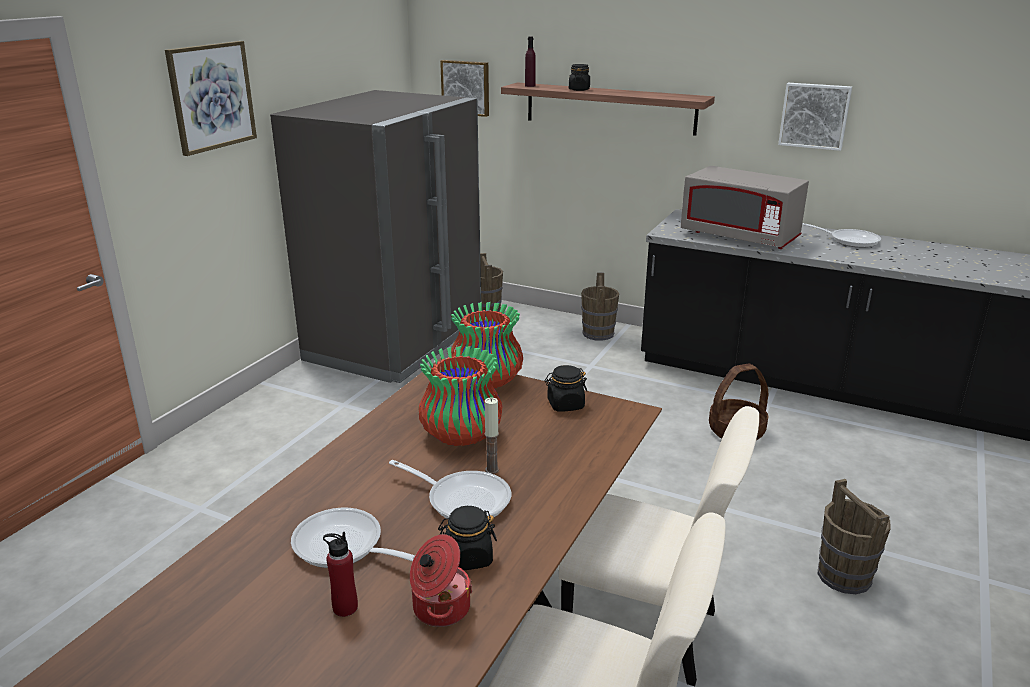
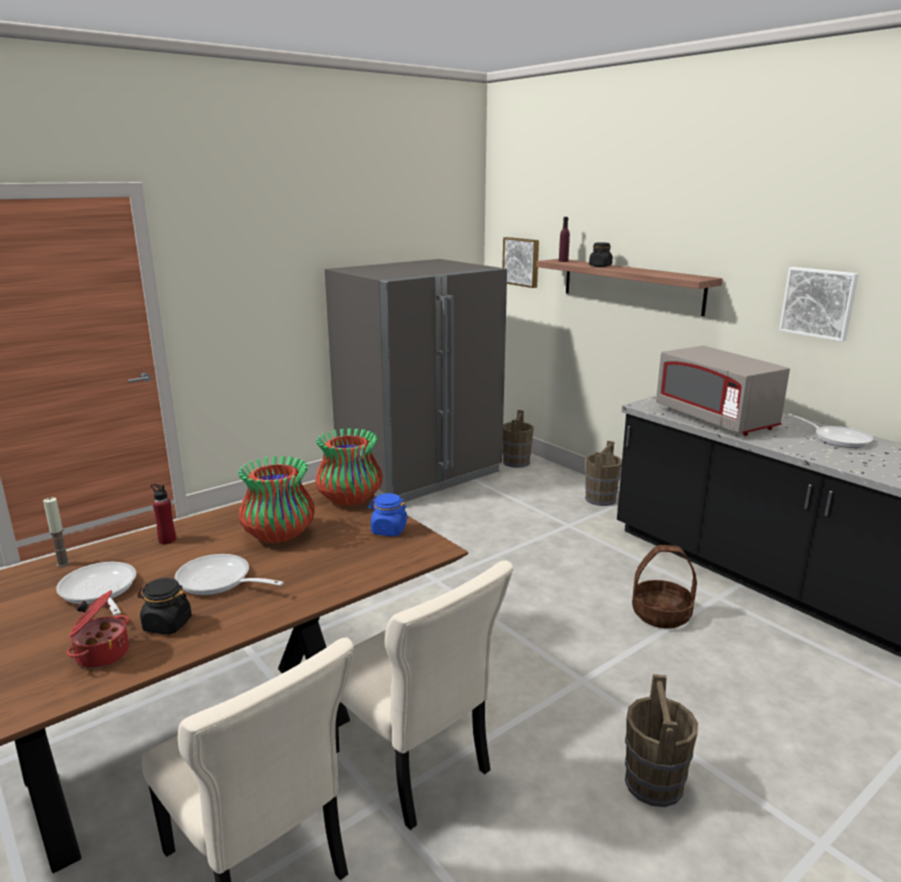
camera: 25 degrees right, 5 degrees down
picture [165,41,257,156] -> none
red bottle [323,532,358,617] -> red bottle moved to [151,484,176,544]
frying pan [389,460,511,518] -> frying pan turned 150 degrees clockwise [174,554,284,595]
candle [484,398,499,474] -> candle moved to [43,497,70,567]
black jar [545,365,587,412] -> blue jar [368,493,408,536]

